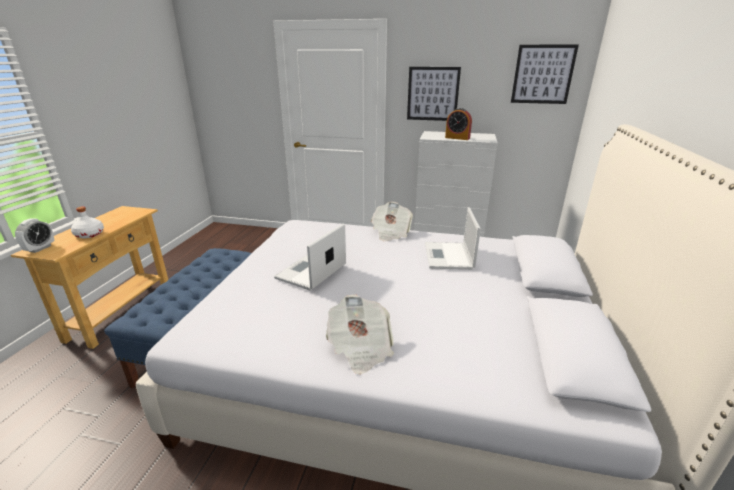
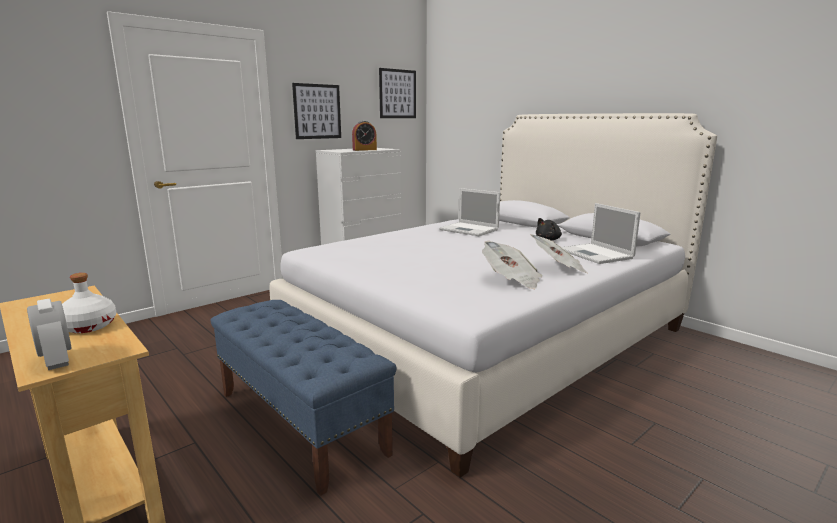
camera: 55 degrees left, 10 degrees down
laptop [274,224,346,291] -> laptop moved to [561,203,640,264]
newspaper [371,202,413,241] -> newspaper moved to [482,241,542,289]
none -> black plush toy [536,218,562,240]

